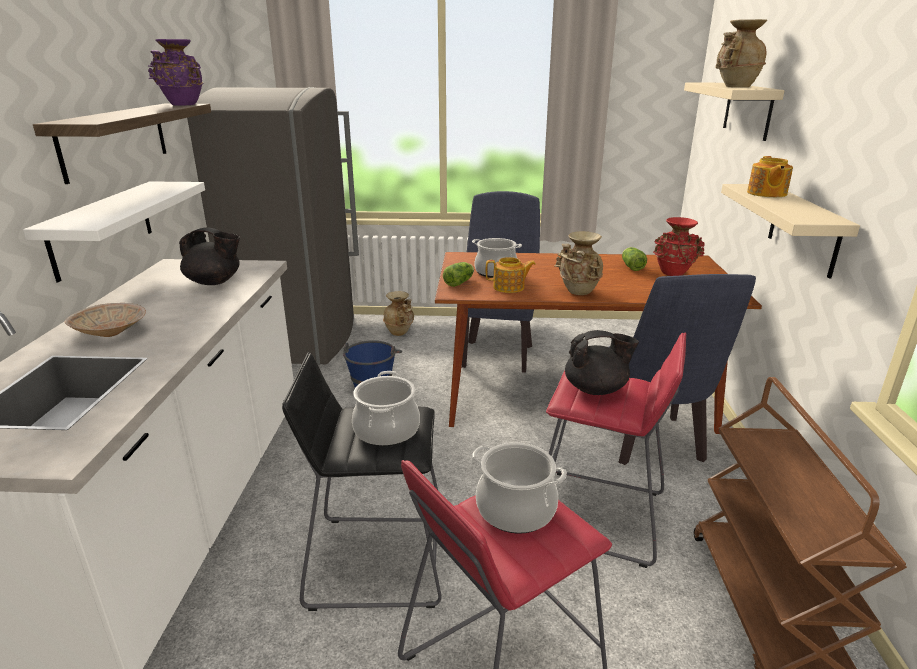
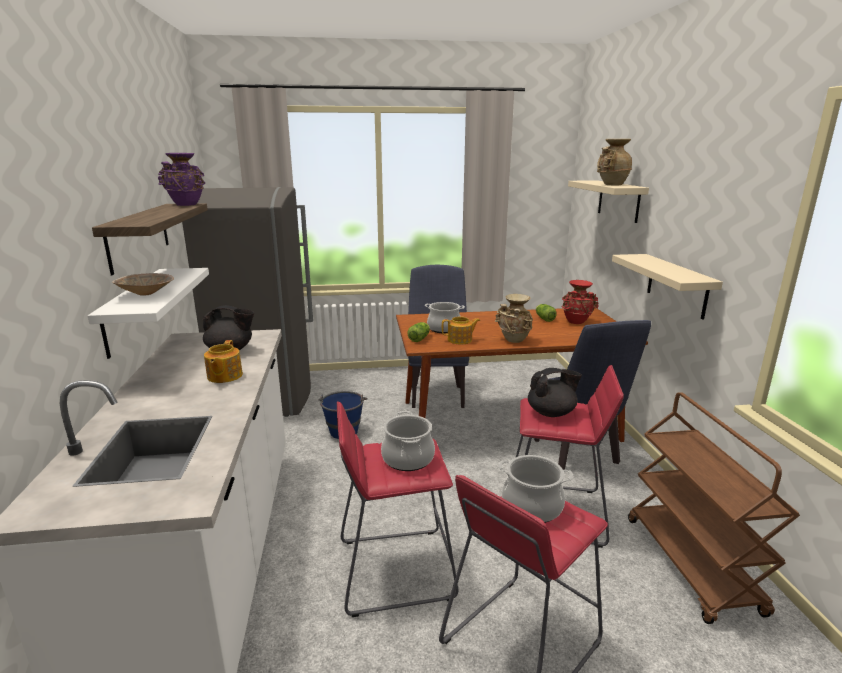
camera: 10 degrees left, 5 degrees down
beige bowl [65,303,146,337] -> beige bowl moved to [112,273,174,296]
black stool [282,352,442,611] -> red stool [337,401,459,617]
beige vase [383,291,414,336] -> none
teapot [747,156,793,197] -> teapot moved to [204,340,243,383]

